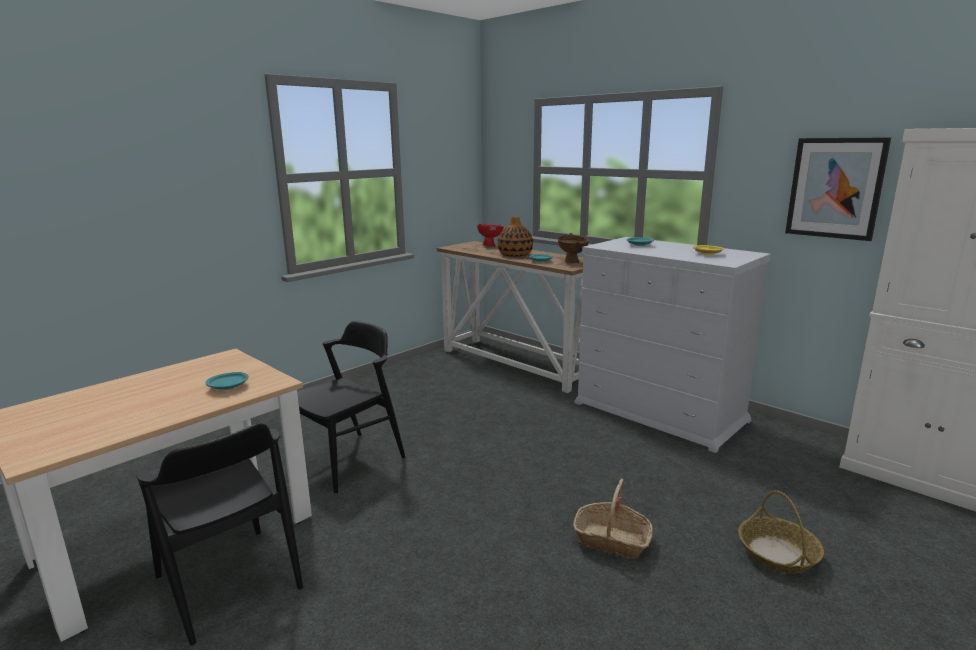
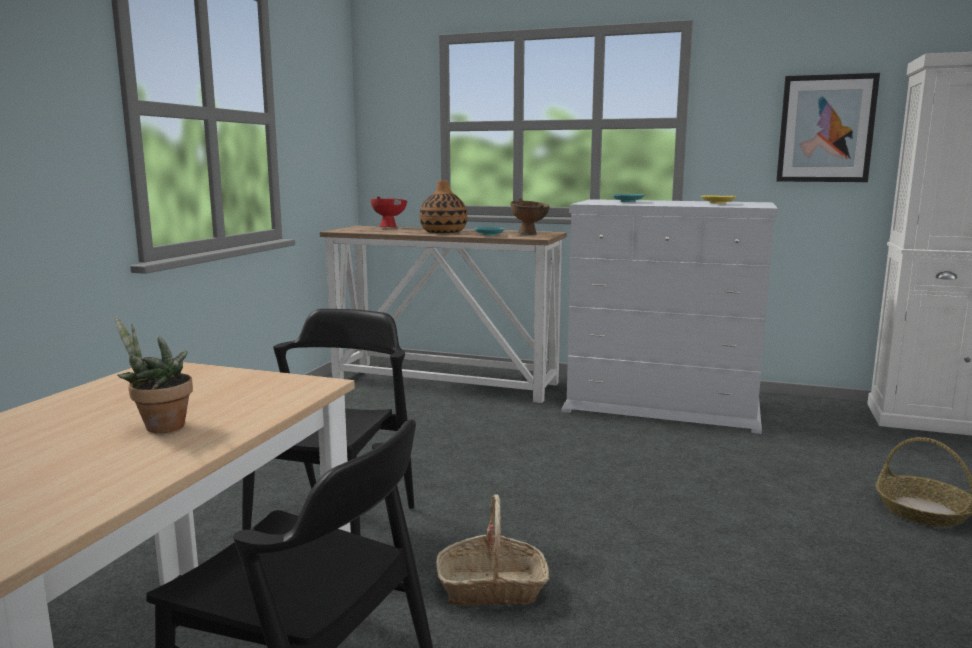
camera: 25 degrees left, 5 degrees down
turquoise plate [206,372,249,390] -> none
basket [573,479,653,559] -> basket moved to [436,494,550,606]
none -> potted plant [115,316,193,433]

